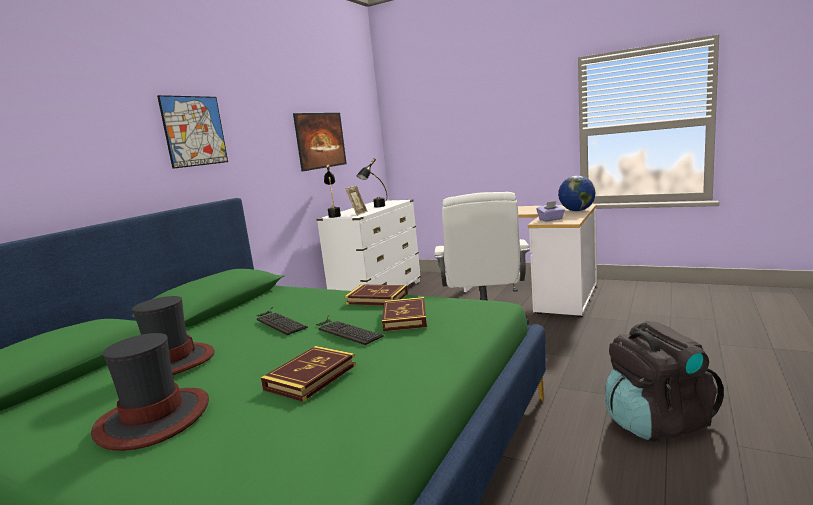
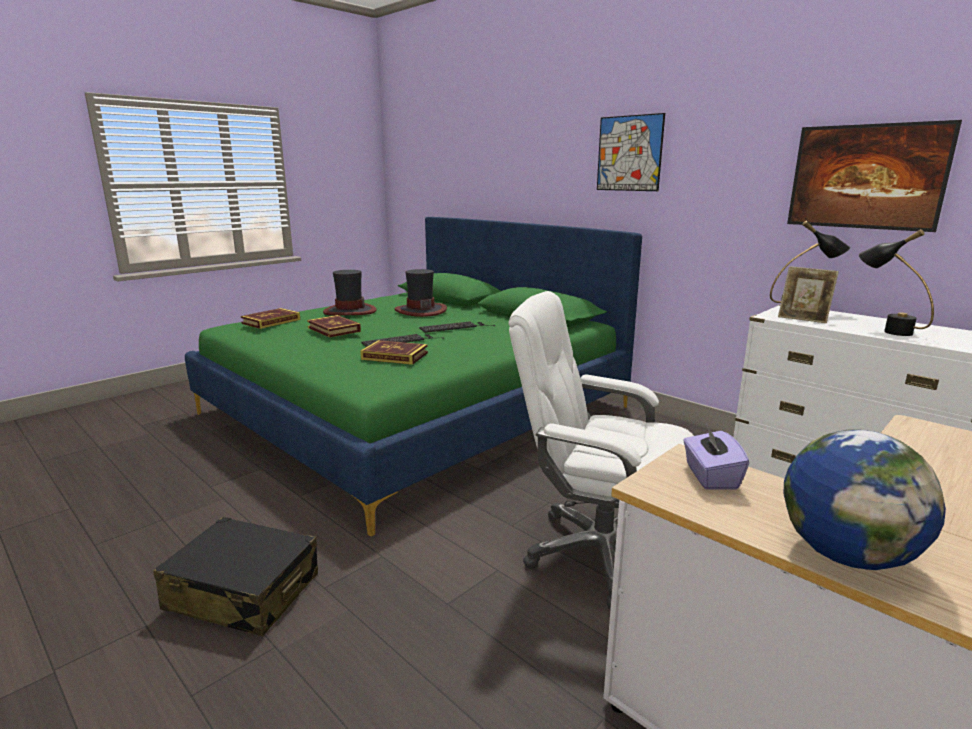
camera: 105 degrees right, 5 degrees up
book [345,285,408,306] -> book moved to [241,308,300,329]
black backpack [606,321,724,442] -> black suitcase [153,517,318,636]

